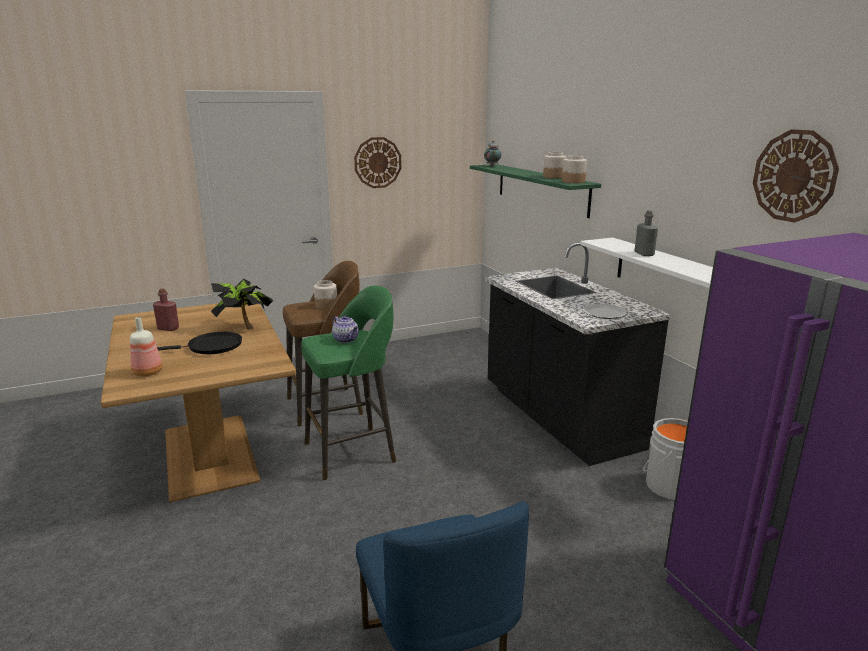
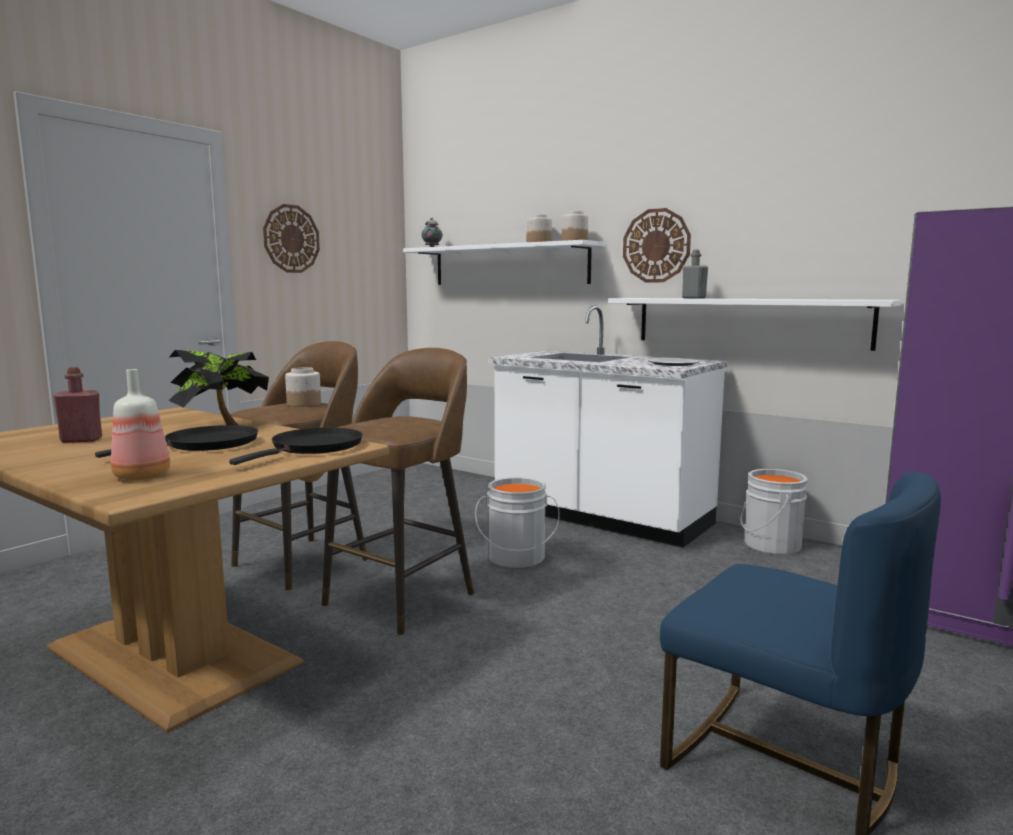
camera: 30 degrees left, 10 degrees down
green stool [301,285,396,480] -> brown stool [322,348,474,636]
teapot [332,316,359,343] -> none
green shelf [470,164,601,218] -> white shelf [403,240,605,285]
black counter [485,242,671,466] -> white counter [489,306,727,548]
wall clock [753,129,839,223] -> wall clock moved to [623,208,691,282]
none -> black frying pan [229,427,362,465]
none -> grey bucket [475,477,560,568]

